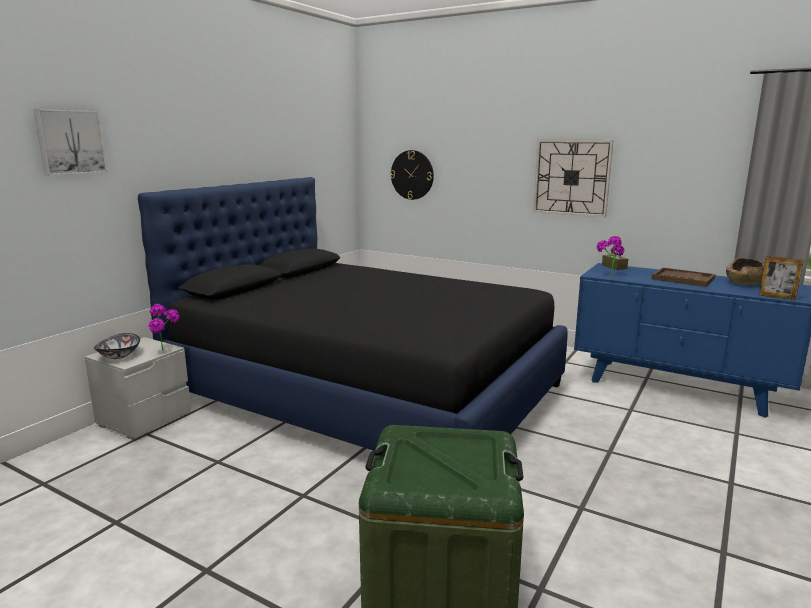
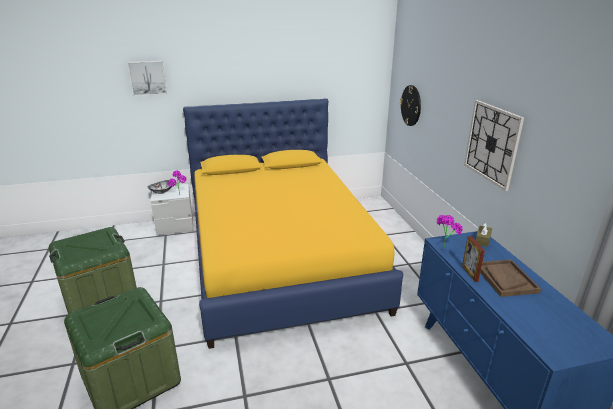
camera: 45 degrees right, 10 degrees up
black bed [138,177,568,450] -> yellow bed [183,99,403,349]
brown bowl [726,258,764,285] -> none
picture frame [759,256,804,300] -> picture frame moved to [462,236,485,282]
none -> green storage box [49,227,137,314]

